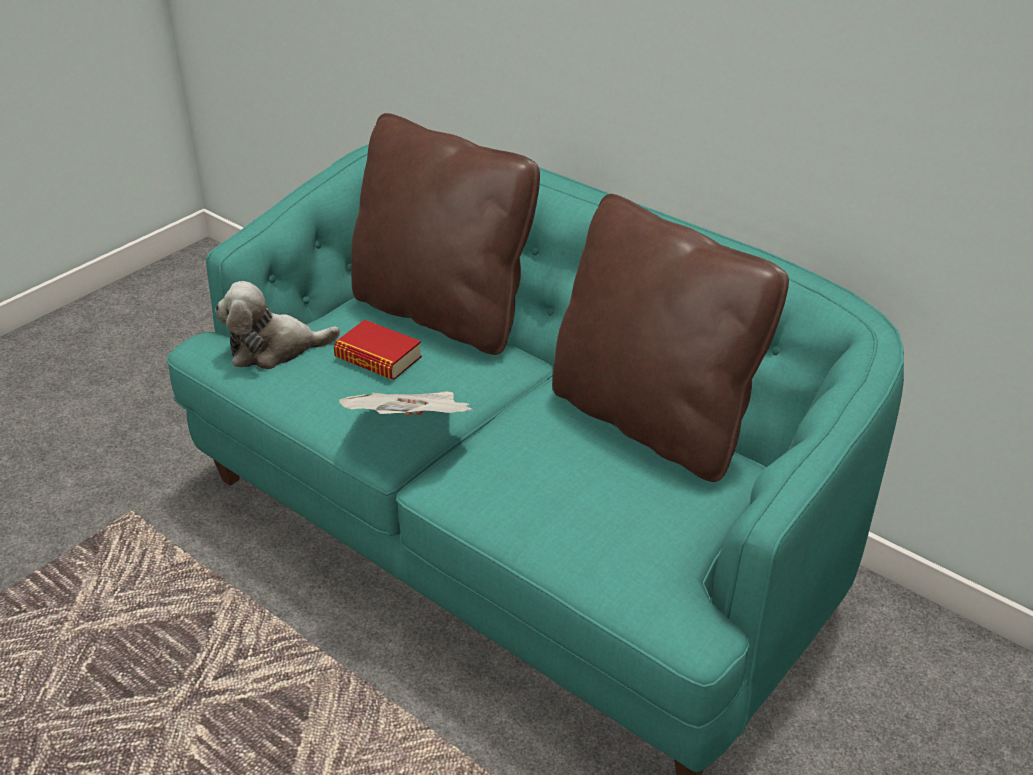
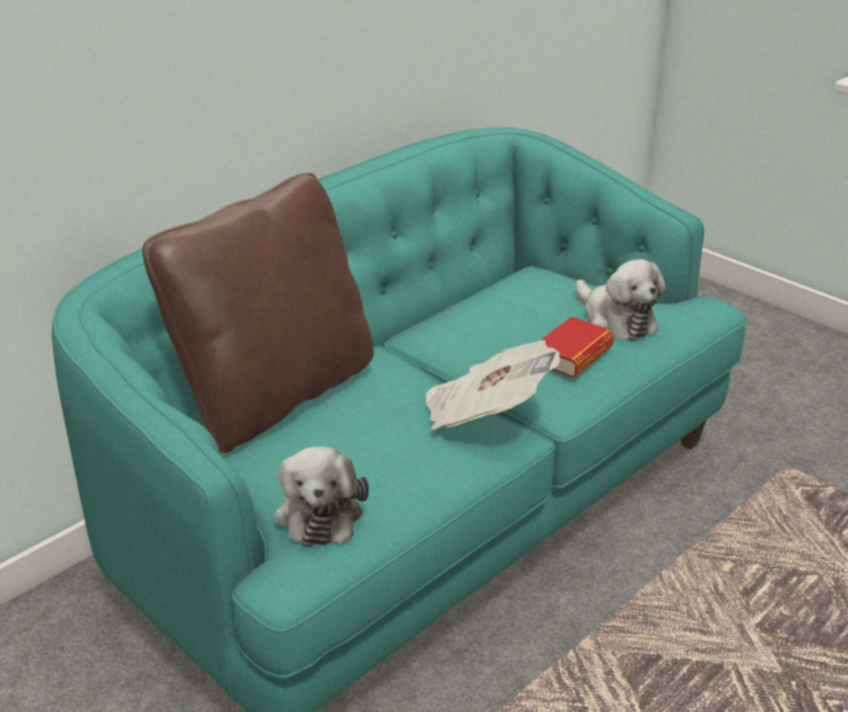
camera: 85 degrees left, 5 degrees down
book [334,320,422,380] -> book moved to [541,316,614,378]
brown pillow [552,194,789,482] -> none
none -> plush toy [576,259,665,341]

